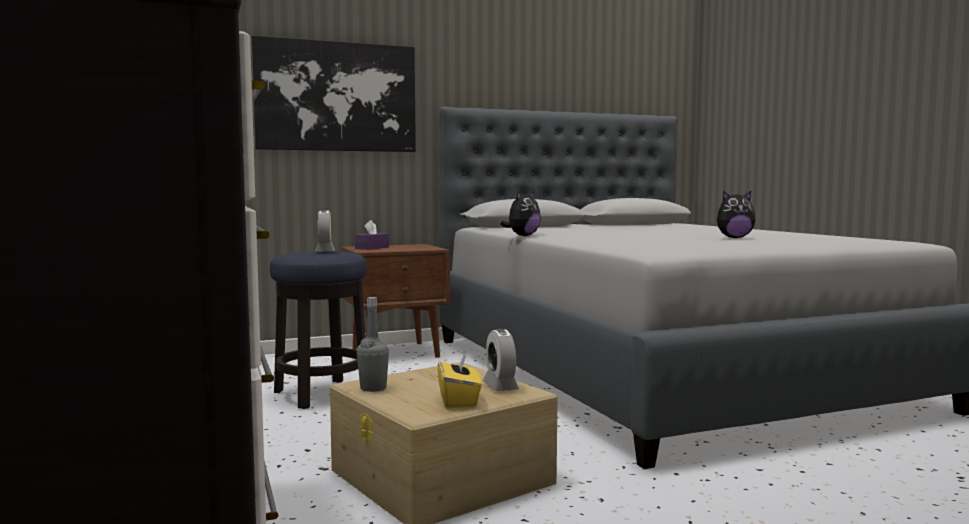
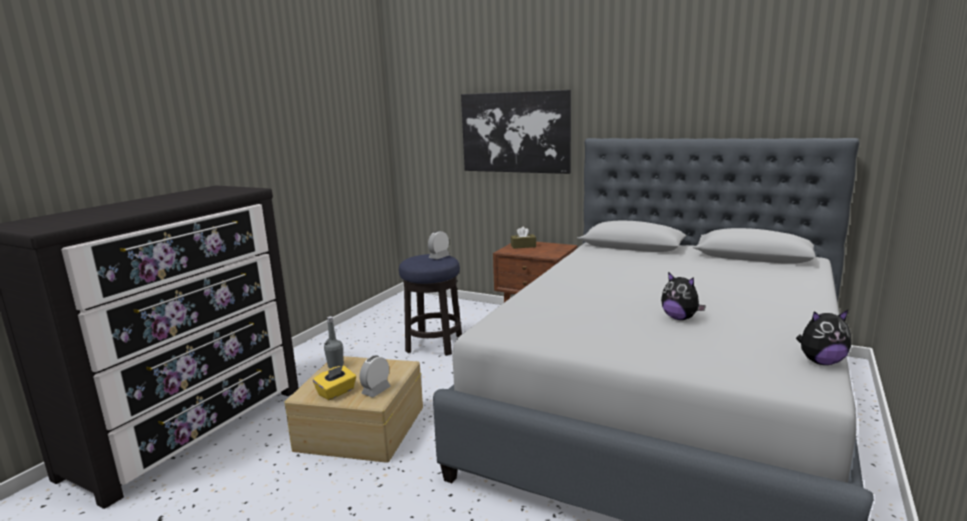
camera: 50 degrees right, 10 degrees up
purple tissue box [355,220,389,250] -> brown tissue box [511,227,536,249]
plush toy [500,191,541,236] -> plush toy moved to [796,310,851,365]

